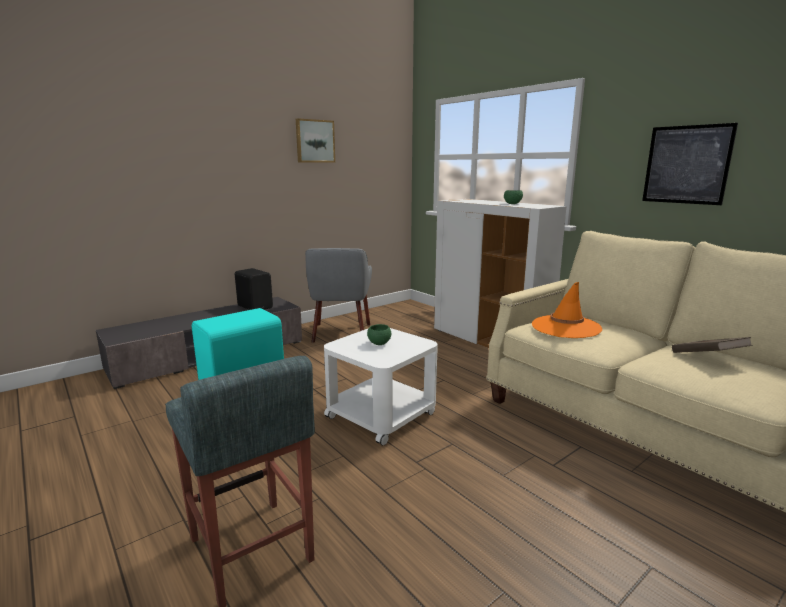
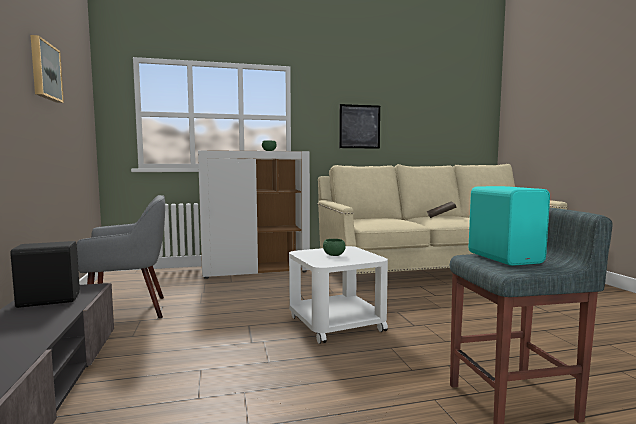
camera: 65 degrees left, 10 degrees down
grey armchair [305,248,372,343] -> grey armchair turned 45 degrees counterclockwise [77,195,165,318]
orange hat [532,282,602,338] -> none

